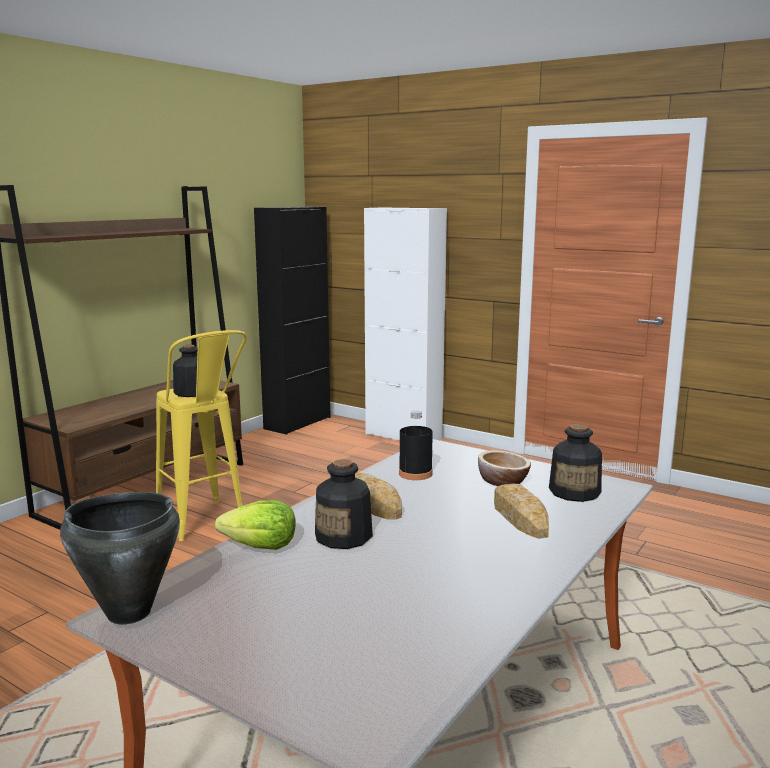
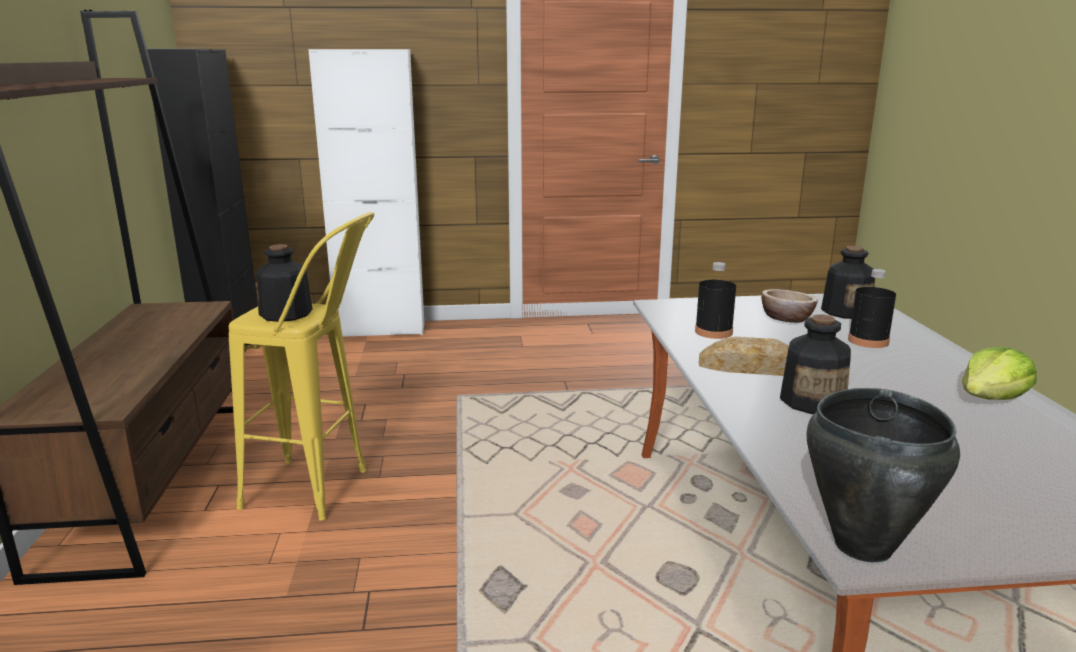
camera: 40 degrees left, 5 degrees up
lettuce [215,500,296,550] -> lettuce moved to [962,347,1037,400]
bread [494,484,549,539] -> black bottle [848,269,896,348]

